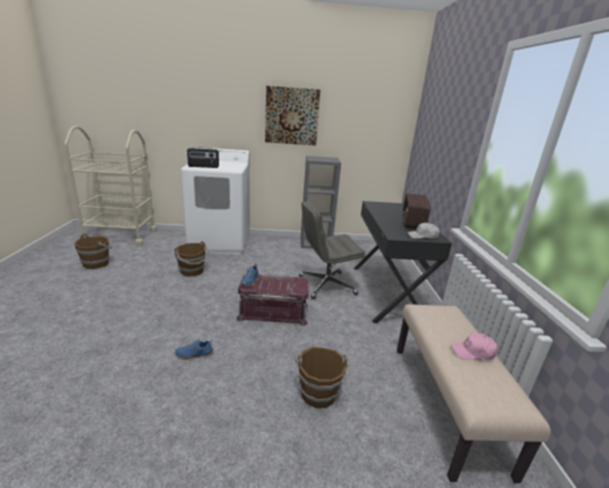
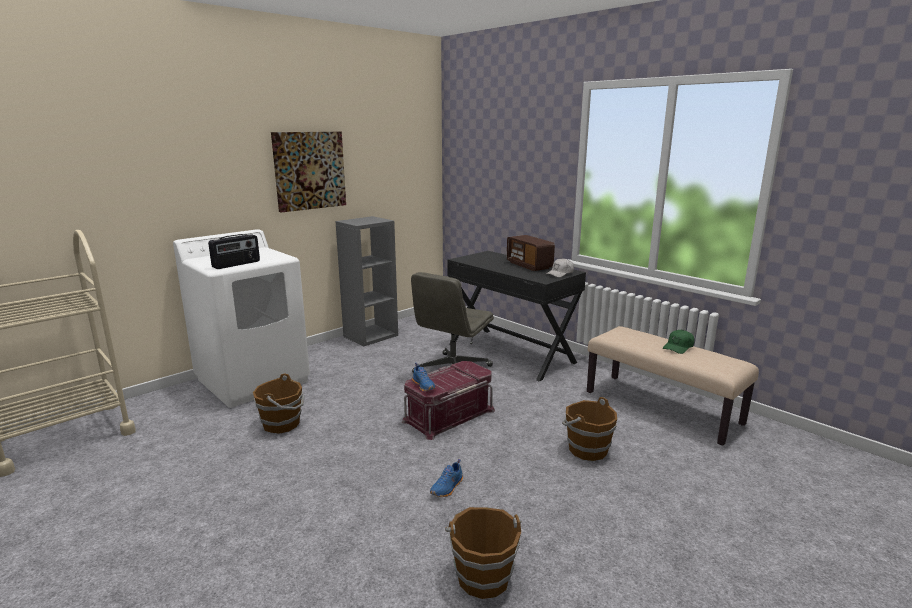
camera: 40 degrees left, 5 degrees down
brown bucket [74,234,112,269] -> brown bucket moved to [445,507,521,599]
pink cap [451,333,498,360] -> green cap [663,330,694,354]

